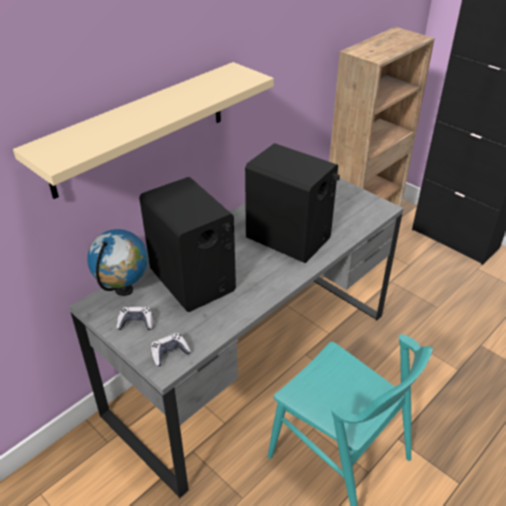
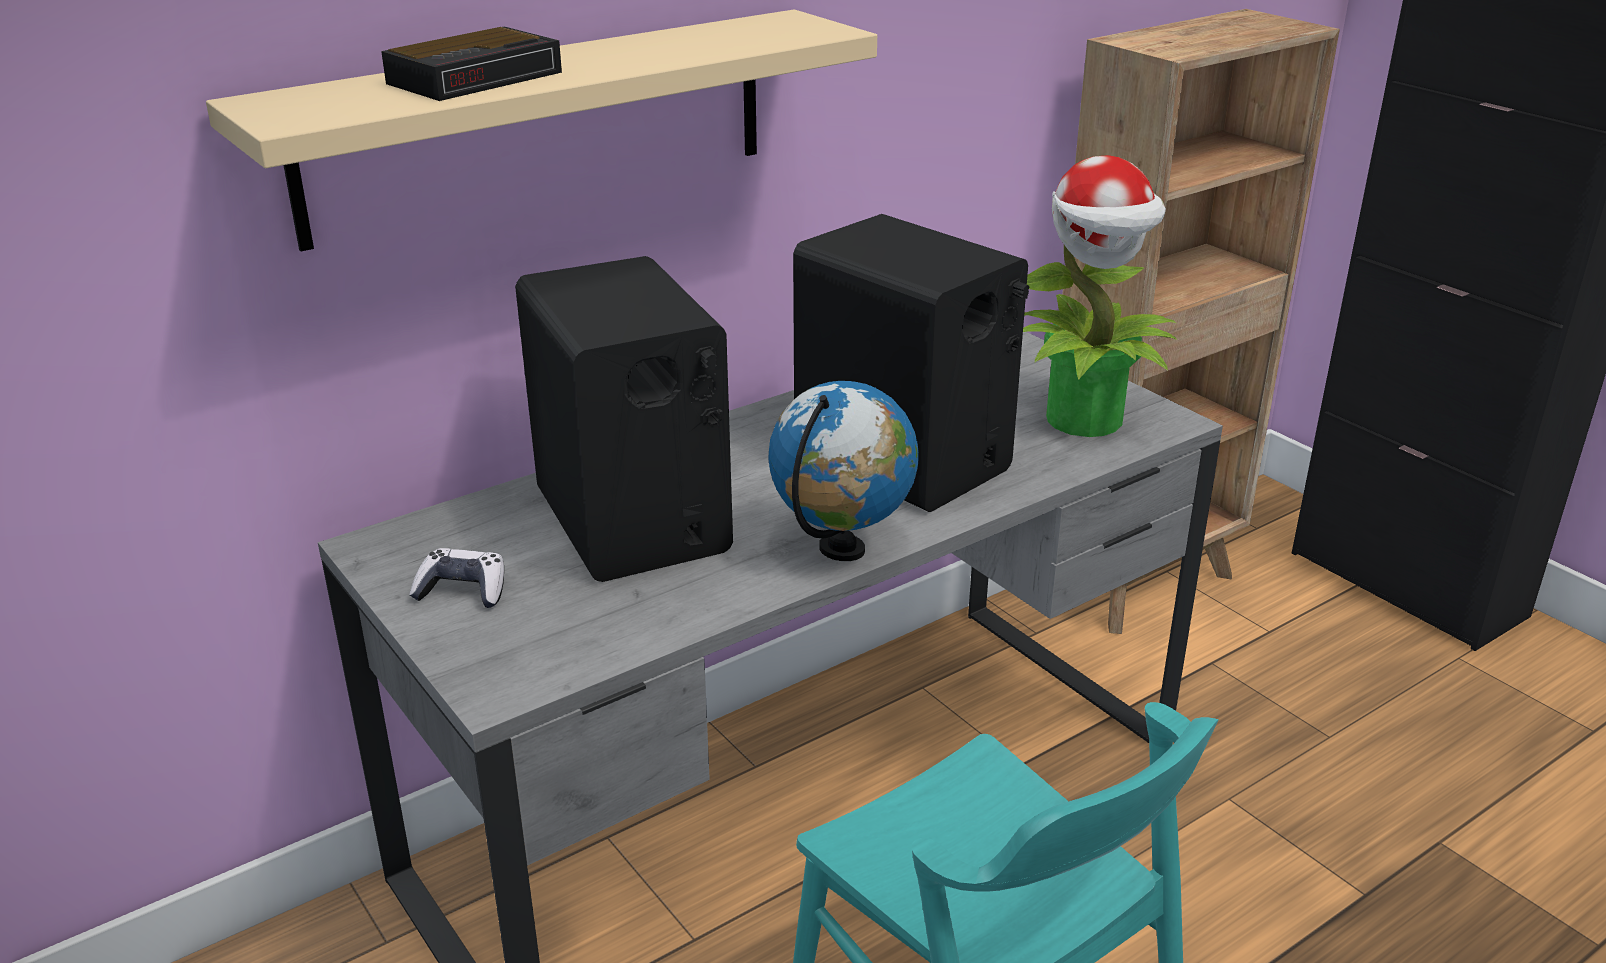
camera: 10 degrees right, 10 degrees down
globe [87,229,148,296] -> globe moved to [768,381,919,561]
game controller [151,333,191,366] -> none
none -> alarm clock [381,27,562,101]
none -> potted plant [1023,155,1177,437]

